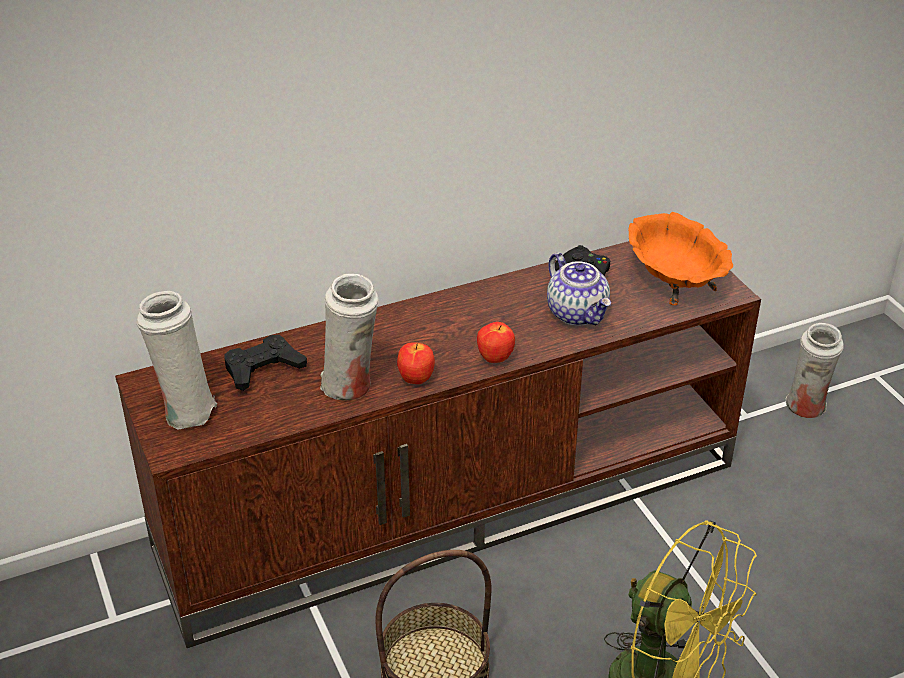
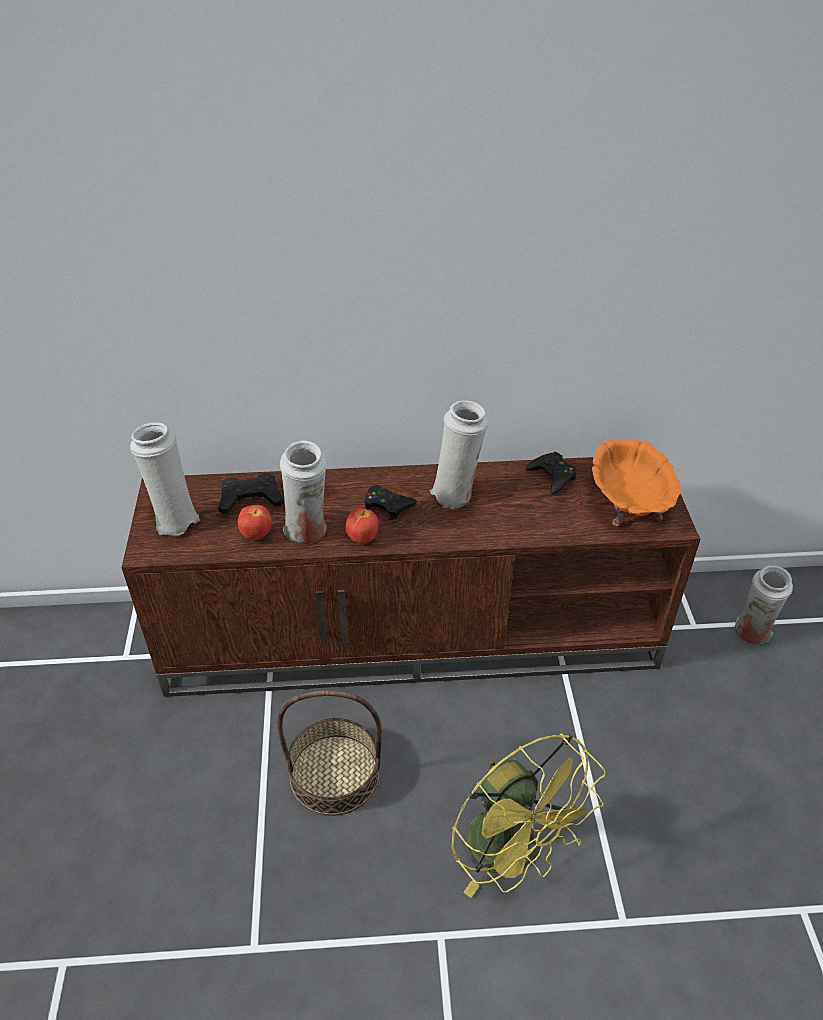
camera: 20 degrees right, 5 degrees up
apple [477,322,515,363] -> apple moved to [238,505,272,540]
teapot [547,253,611,326] -> none
none -> black game controller [364,485,417,520]
none -> white vase [430,400,488,509]

